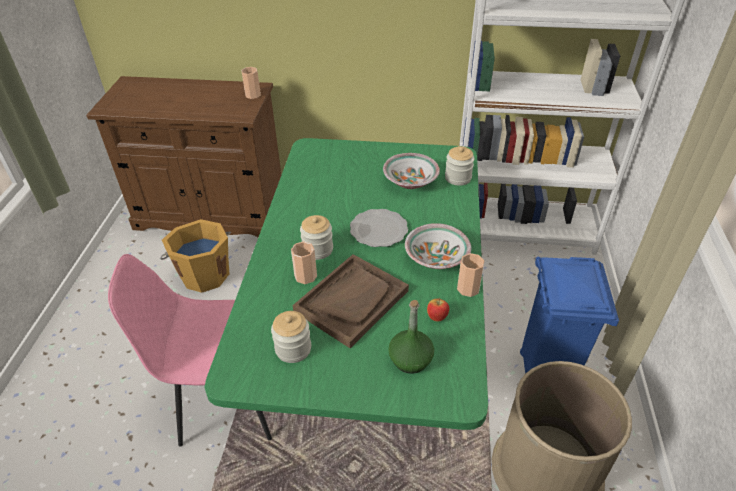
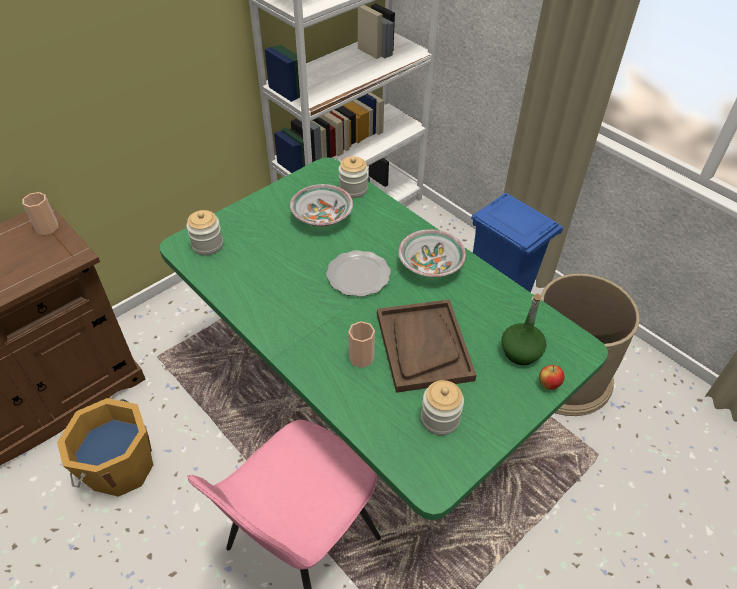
camera: 50 degrees left, 5 degrees up
jar [300,215,333,260] -> jar moved to [186,210,223,255]
apple [427,298,449,322] -> apple moved to [539,365,564,390]
cup [457,253,484,297] -> none

